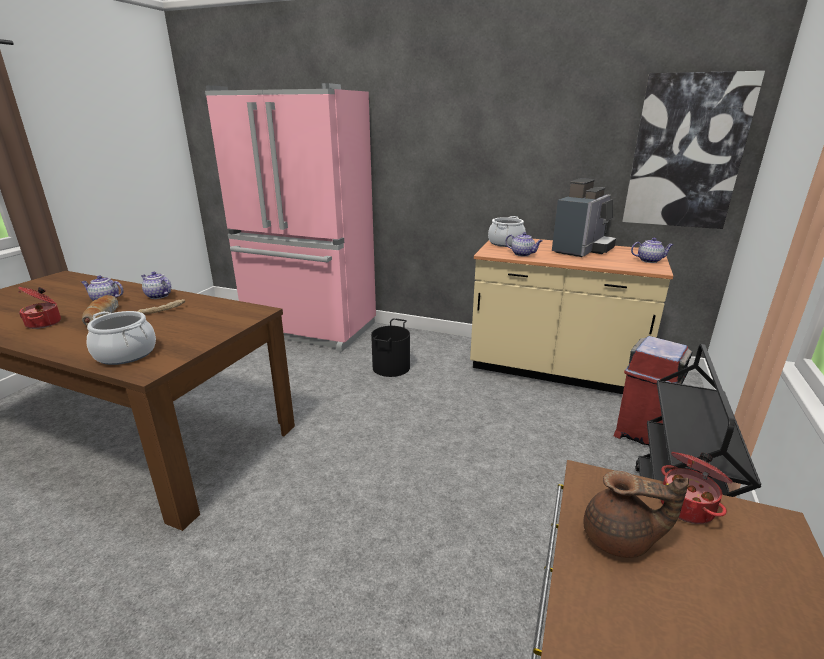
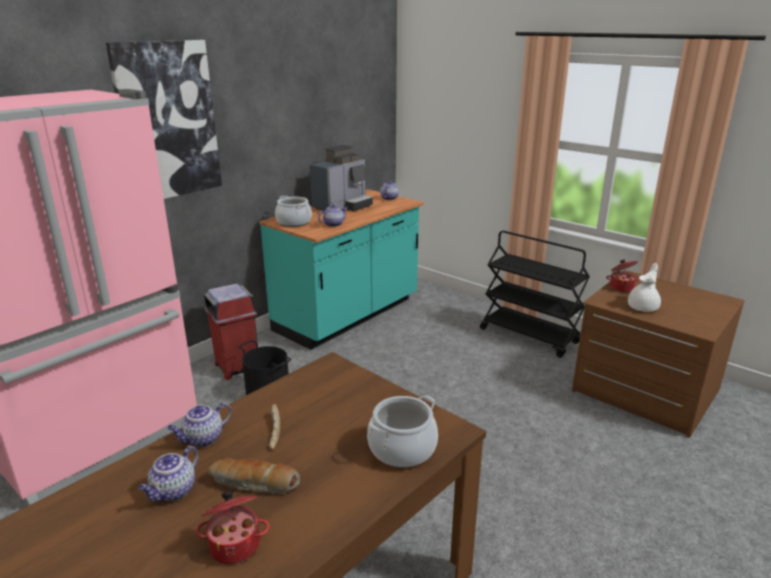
camera: 70 degrees left, 0 degrees up
beige counter [470,239,673,394] -> turquoise counter [259,189,424,350]
coffee machine [552,178,616,257] -> coffee machine turned 75 degrees clockwise [310,145,373,211]
brown teapot [584,471,689,558] -> white teapot [628,263,661,312]
red trash can [614,336,692,445] -> red trash can moved to [204,283,257,380]
picture [623,71,765,229] -> picture moved to [106,40,222,199]

